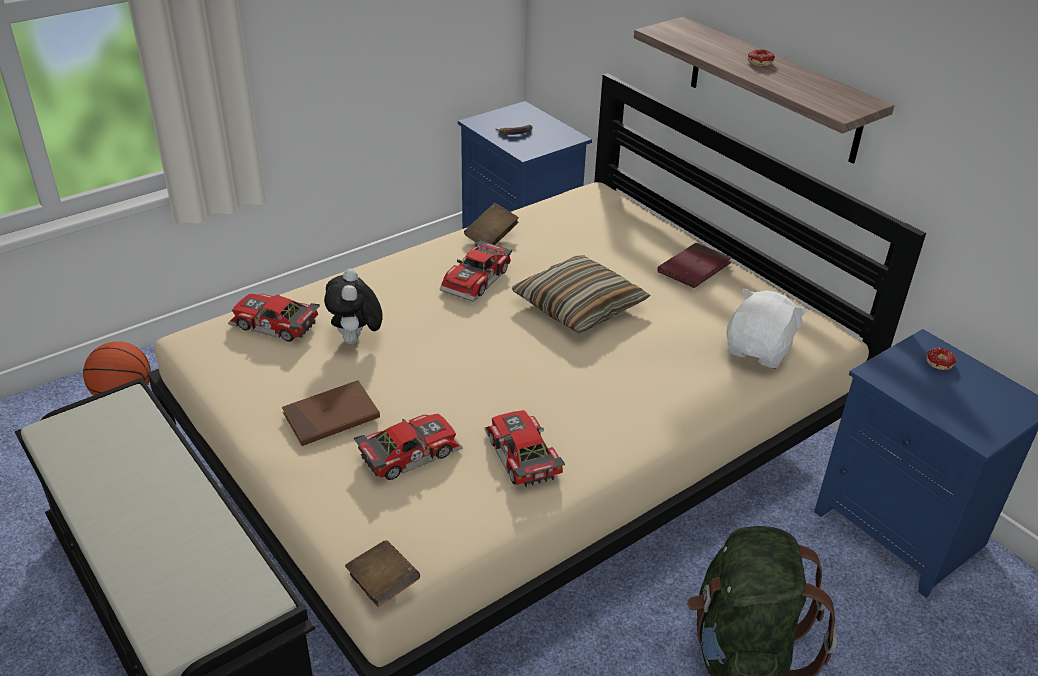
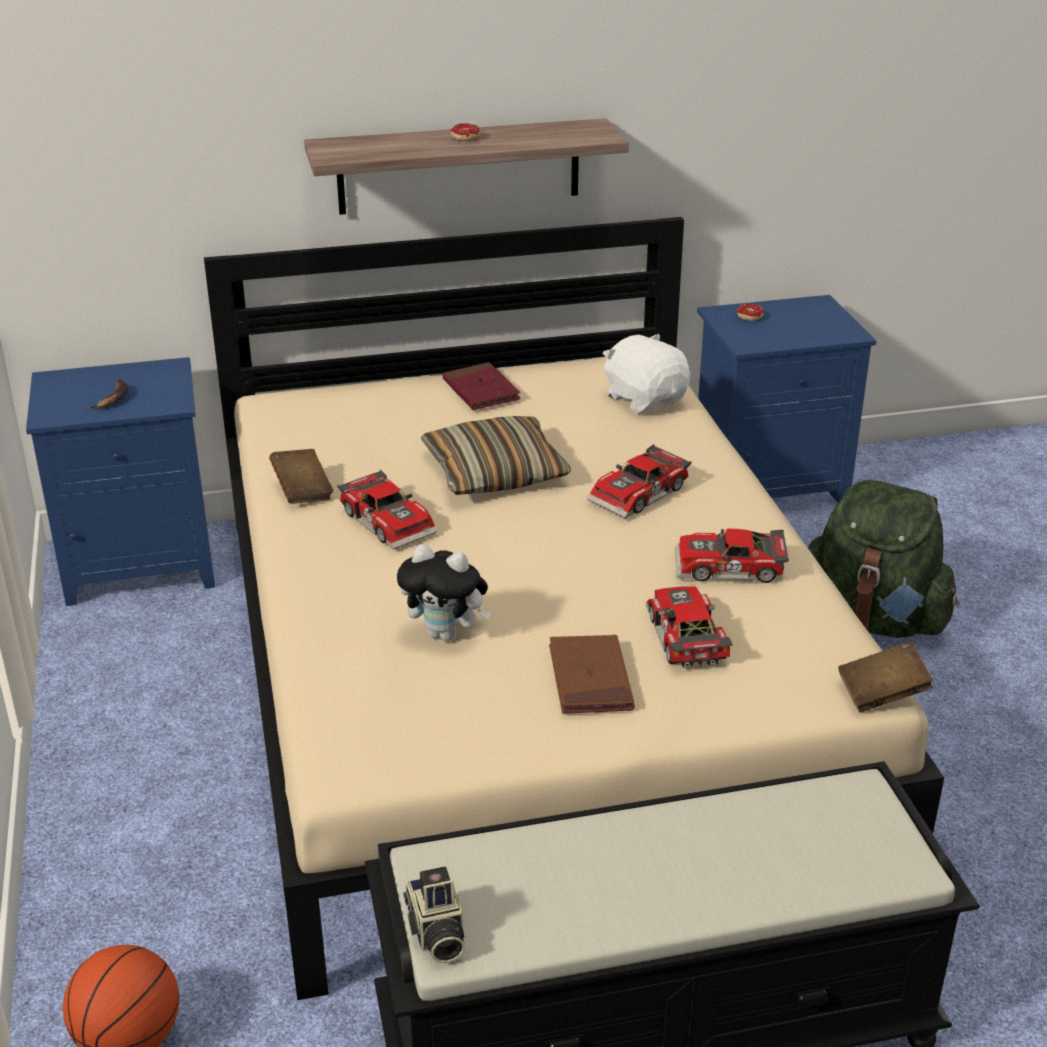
camera: 65 degrees left, 5 degrees down
toy car [228,294,320,342] -> toy car moved to [587,444,692,519]
none -> camera [403,866,465,963]

